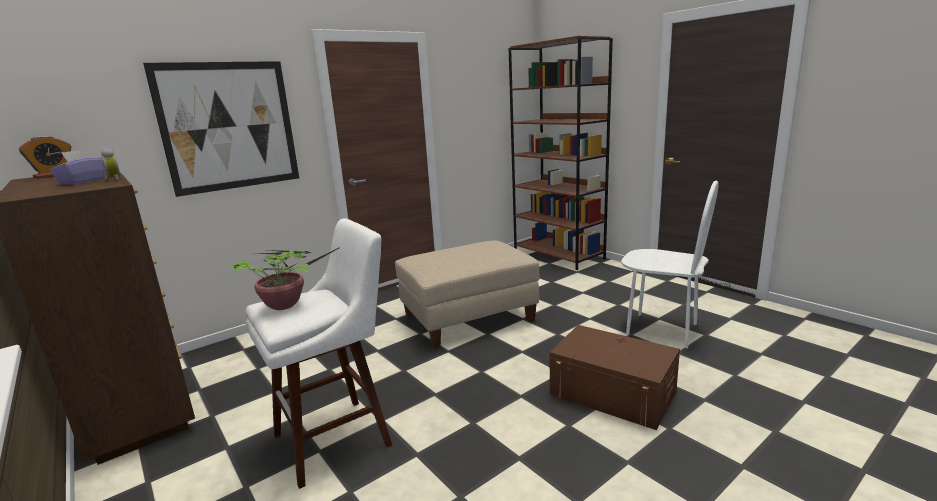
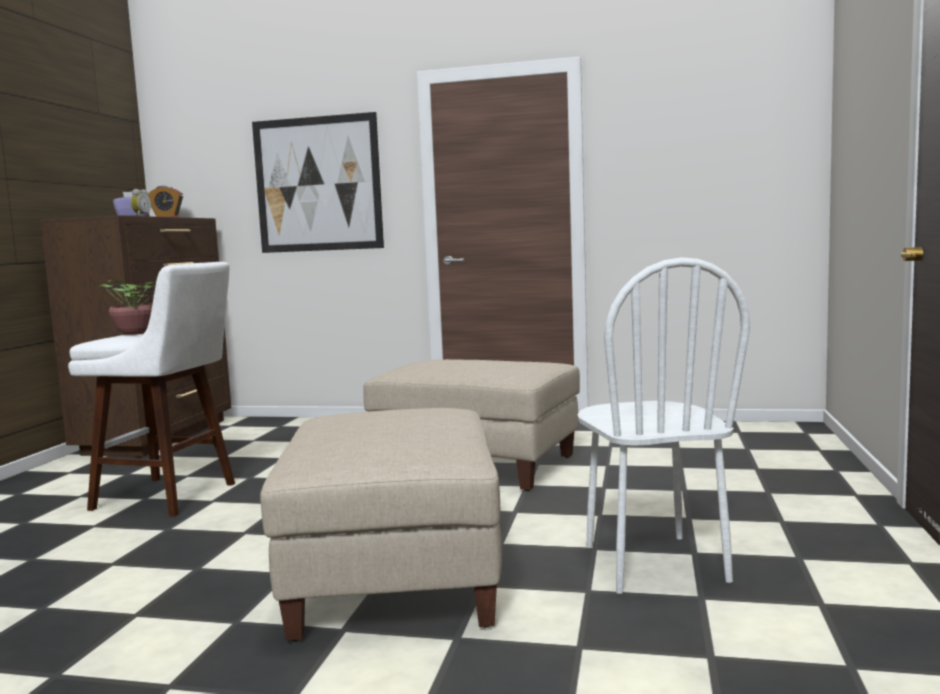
camera: 50 degrees right, 10 degrees down
brown bookcase [509,36,613,270] -> none
brown storage box [549,325,680,430] -> beige ottoman [260,408,502,641]

